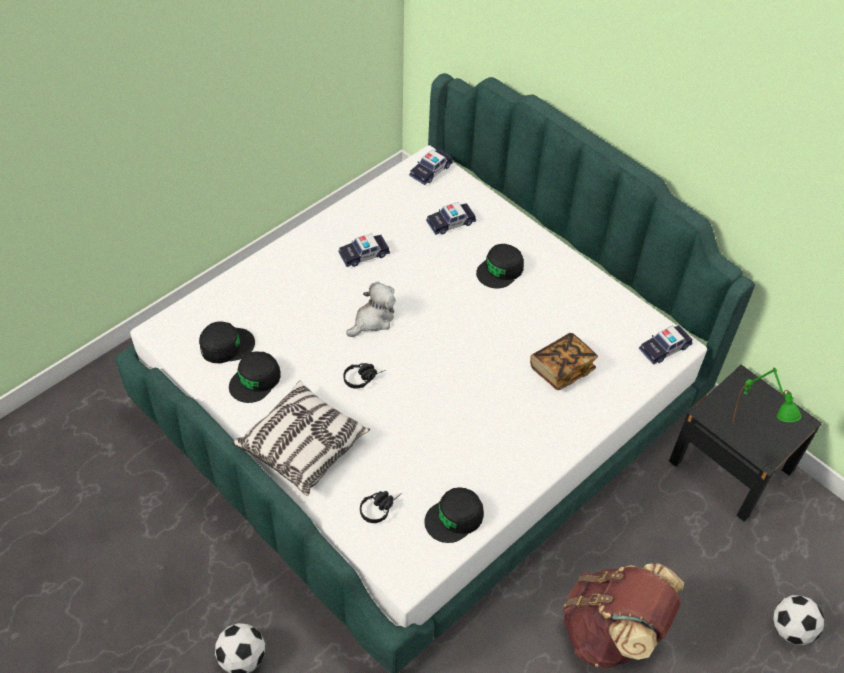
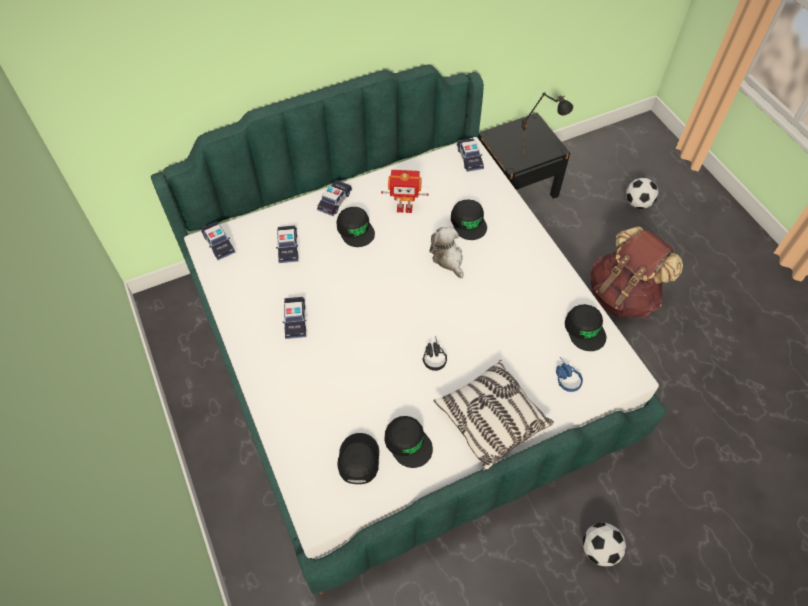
camera: 70 degrees left, 5 degrees up
plush toy [346,282,396,337] -> plush toy moved to [429,226,464,278]
black headphones [360,491,402,523] -> blue headphones [556,357,583,392]
book [530,333,598,390] -> black cap [451,199,487,240]
green table lamp [733,367,802,422] -> black table lamp [522,93,573,155]
none -> toy car [317,180,352,216]
none -> toy robot [381,170,429,213]

